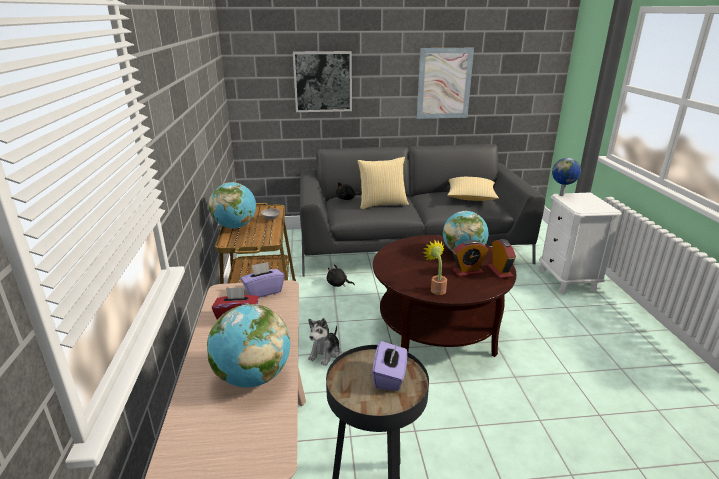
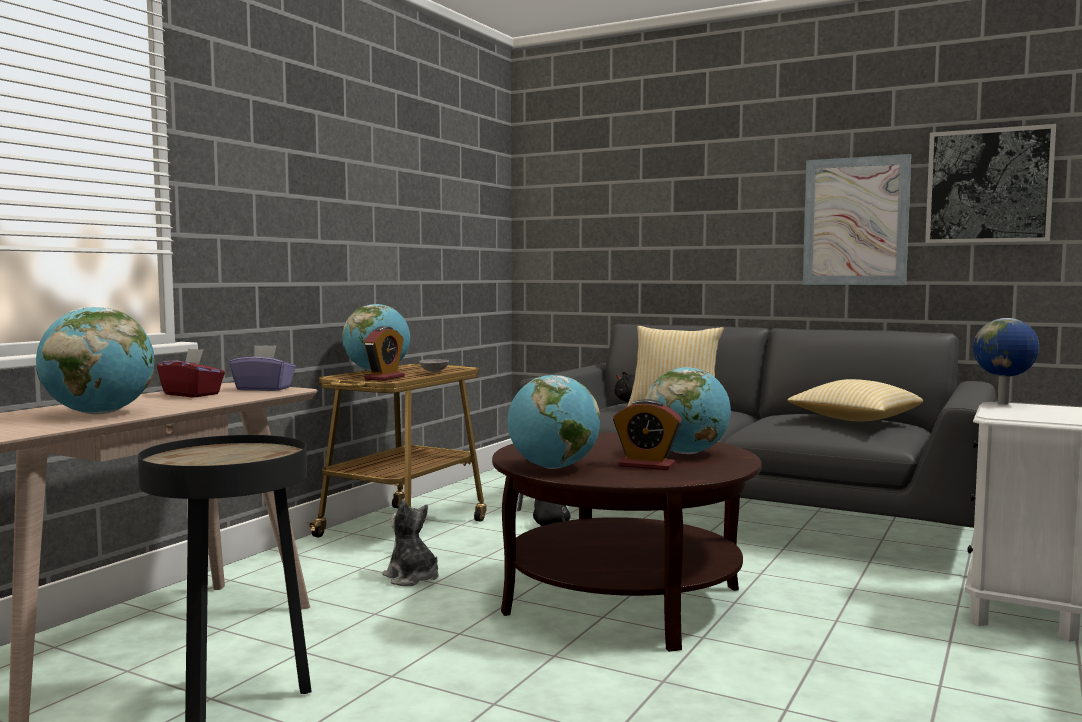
camera: 35 degrees right, 20 degrees down
picture [293,51,352,112] -> picture moved to [925,124,1056,243]
plush toy [308,318,340,366] -> plush toy turned 75 degrees clockwise [382,499,439,586]
purple tissue box [372,341,407,391] -> none
potted plant [422,241,447,295] -> globe [508,375,600,469]
alarm clock [488,239,516,279] -> alarm clock moved to [364,326,405,381]

